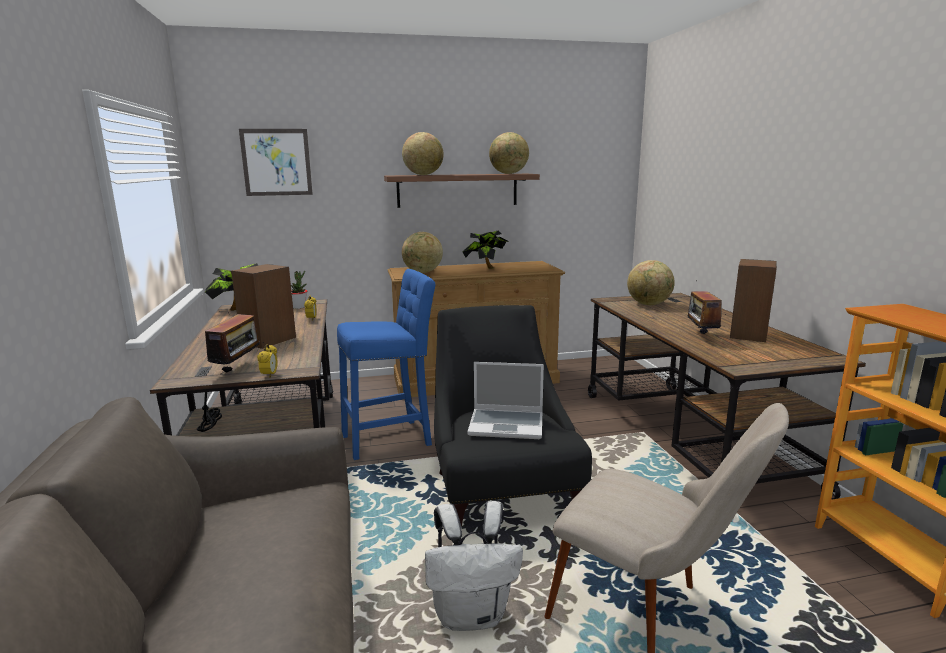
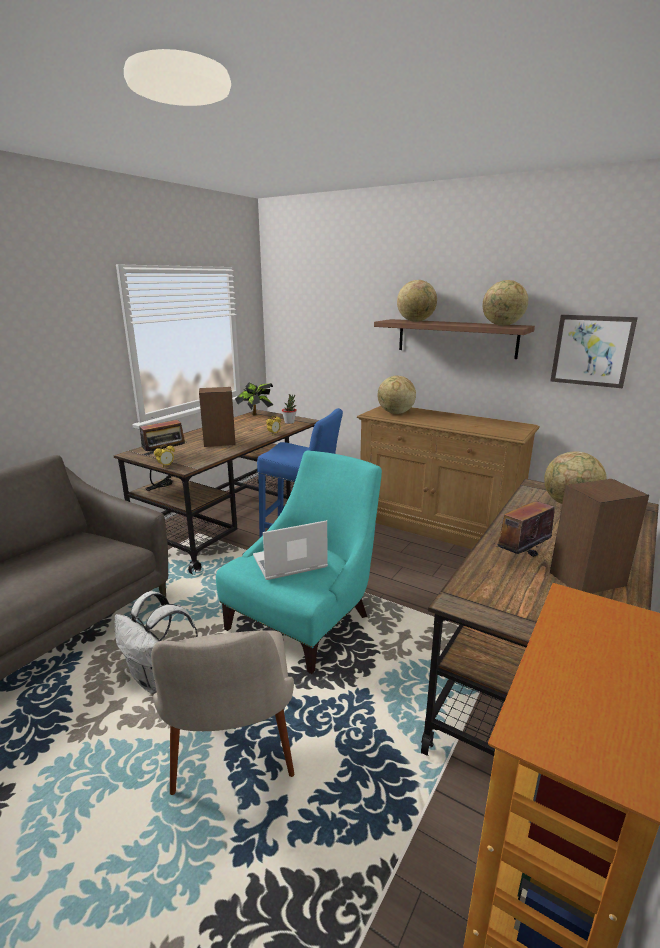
camera: 45 degrees right, 5 degrees up
picture [239,129,313,196] -> picture moved to [551,315,638,388]
black armchair [434,305,592,527] -> turquoise armchair [216,451,382,674]
potted plant [462,231,509,269] -> none
laptop [467,362,544,439] -> laptop turned 105 degrees clockwise [253,520,328,580]

